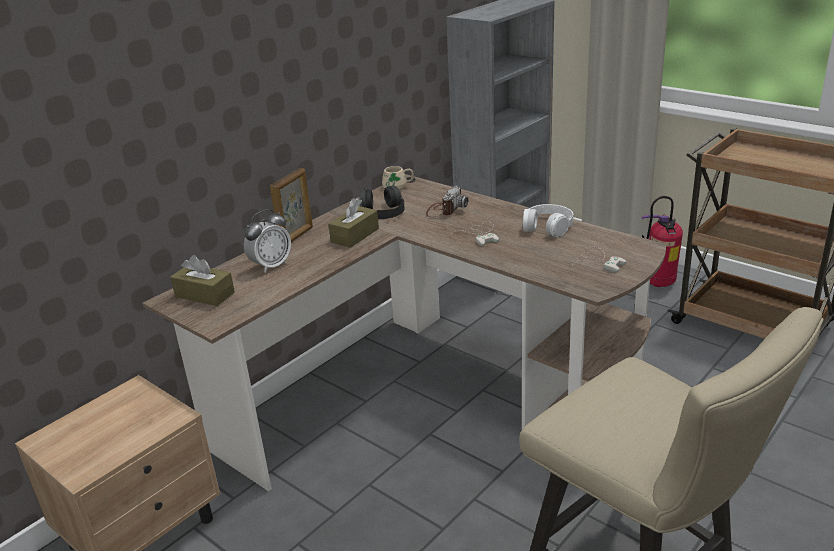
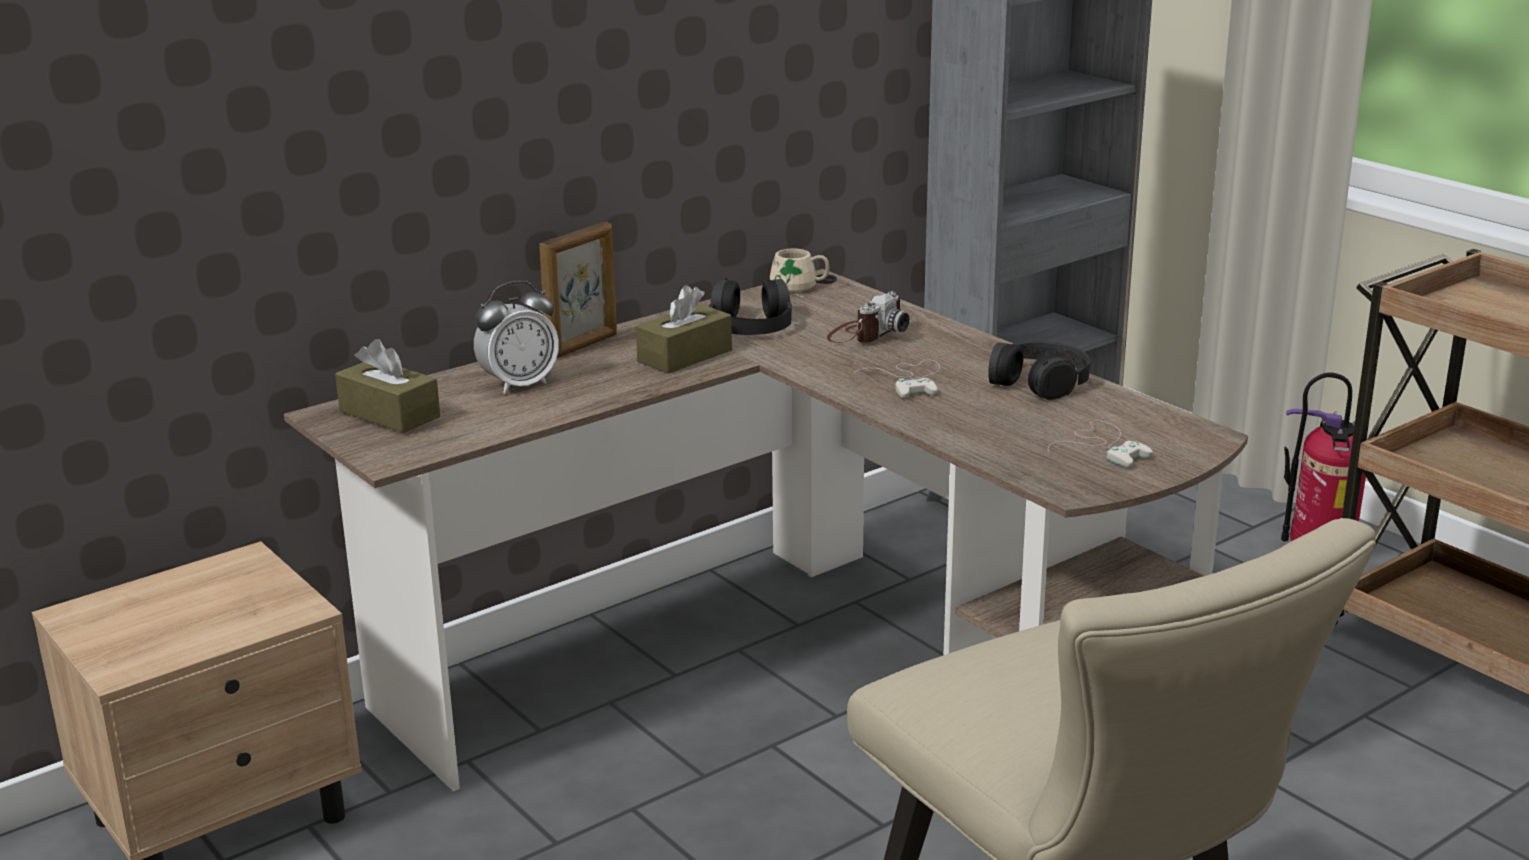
camera: 10 degrees right, 5 degrees down
white headphones [523,204,573,237] -> black headphones [988,341,1090,400]

